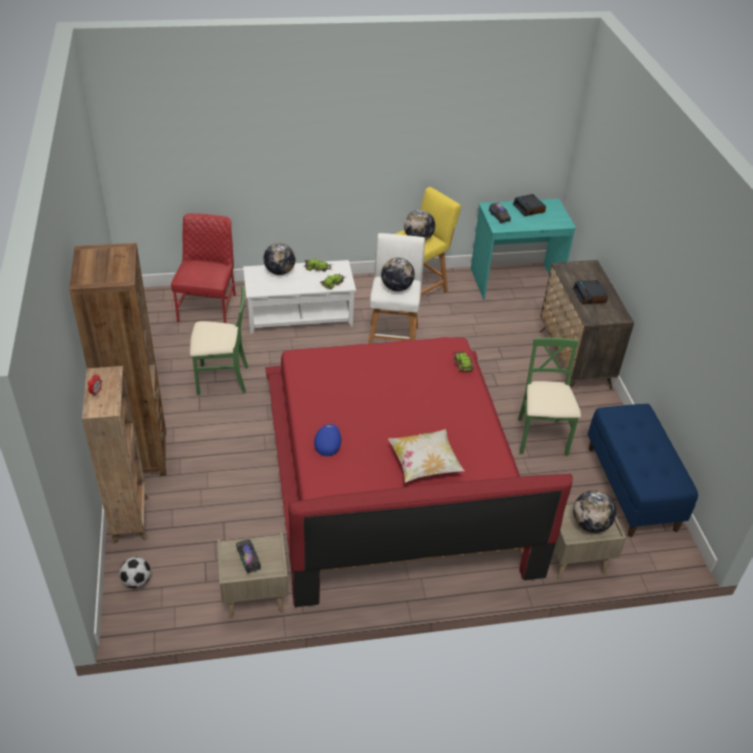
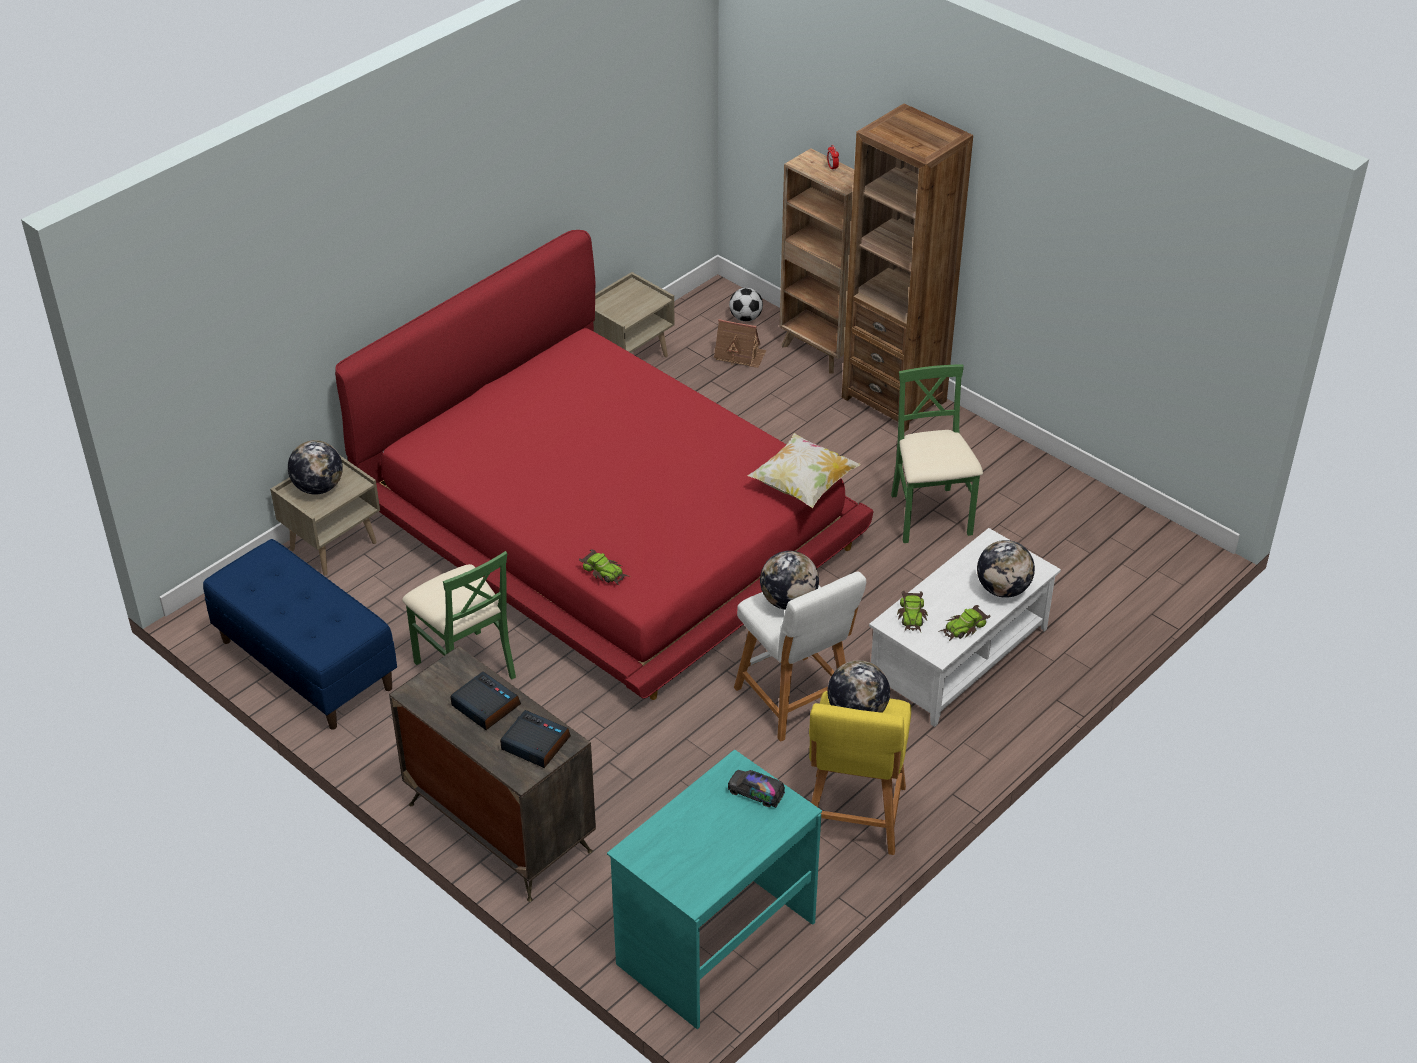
camera: 145 degrees right, 0 degrees up
red chair [171,213,236,323] -> none
green chair [190,285,248,395] -> green chair turned 120 degrees clockwise [891,364,983,543]
toy truck [236,539,261,573] -> none
blue cap [314,424,341,456] -> none
pillow [388,429,464,483] -> pillow moved to [747,433,861,508]
alarm clock [513,194,546,216] -> alarm clock moved to [500,710,571,768]
none -> toy house [714,319,766,368]

